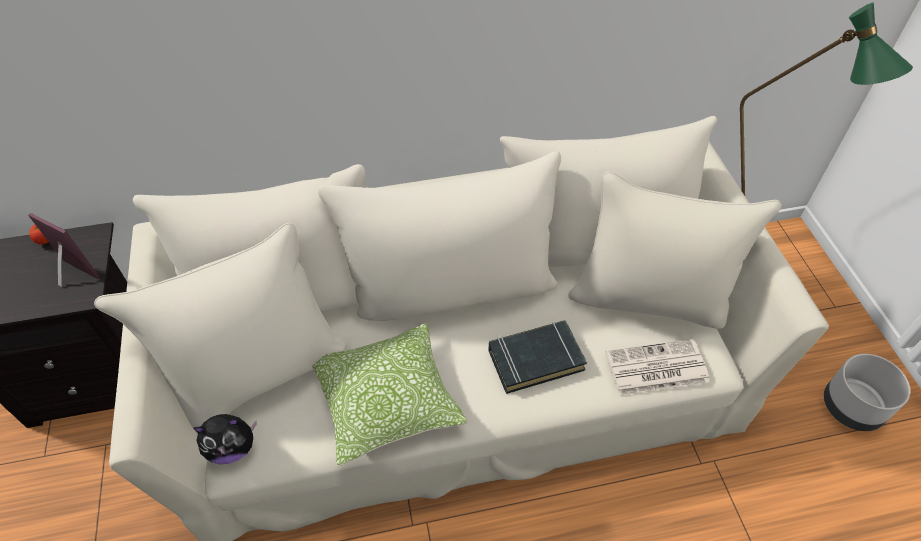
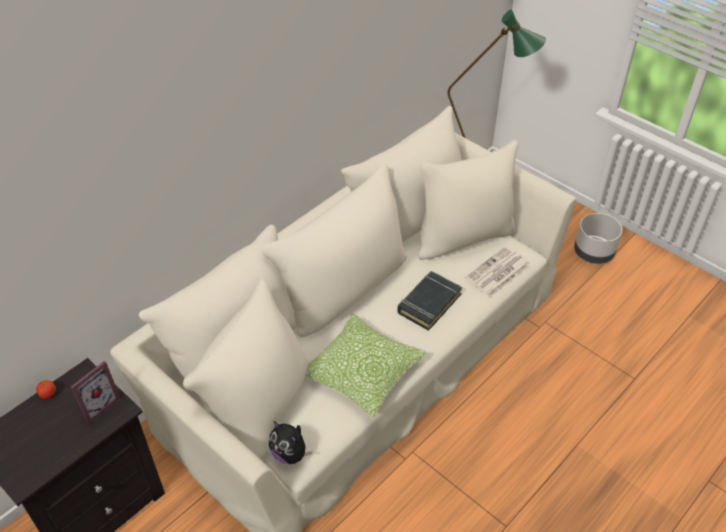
camera: 35 degrees left, 5 degrees down
picture frame [28,213,99,287] -> picture frame turned 135 degrees clockwise [71,361,121,424]
plush toy [194,414,257,464] -> plush toy turned 90 degrees clockwise [269,421,312,464]

